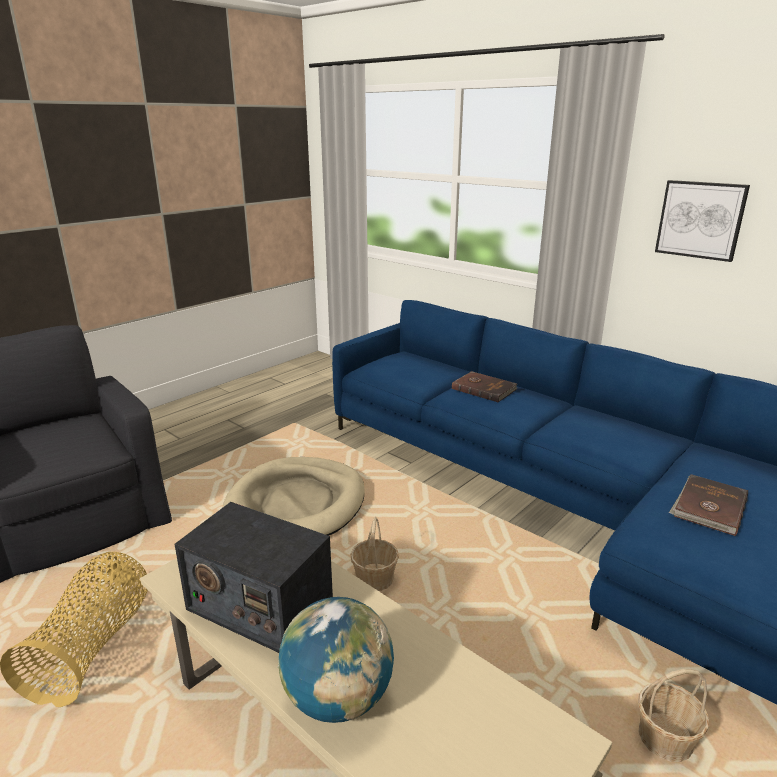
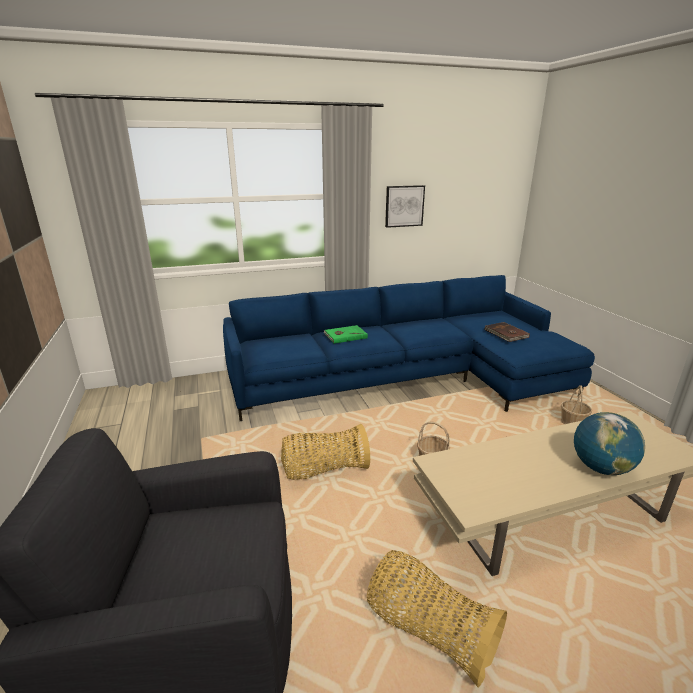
camera: 60 degrees left, 0 degrees up
radio [175,502,333,653] -> none
beige dog bed [223,457,365,536] -> basket [281,424,370,480]
brown book [452,371,517,402] -> green book [323,325,368,344]

